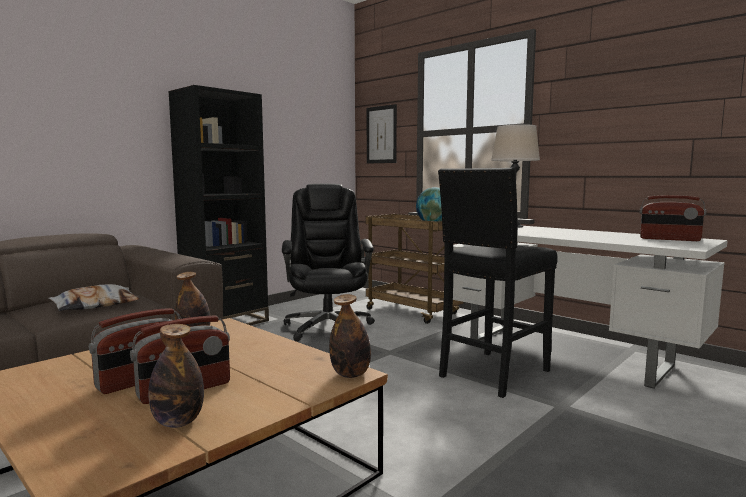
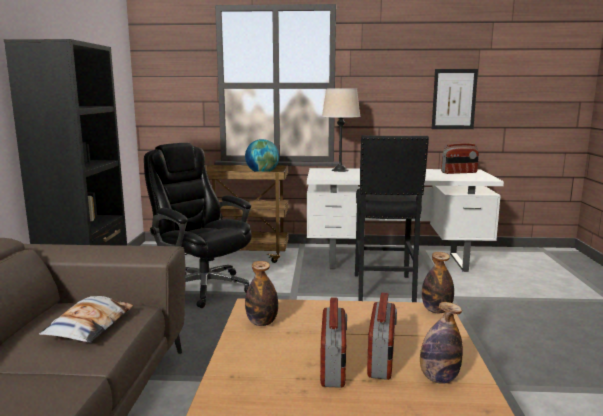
camera: 40 degrees left, 5 degrees up
picture [367,104,397,164] -> picture moved to [432,69,478,129]

